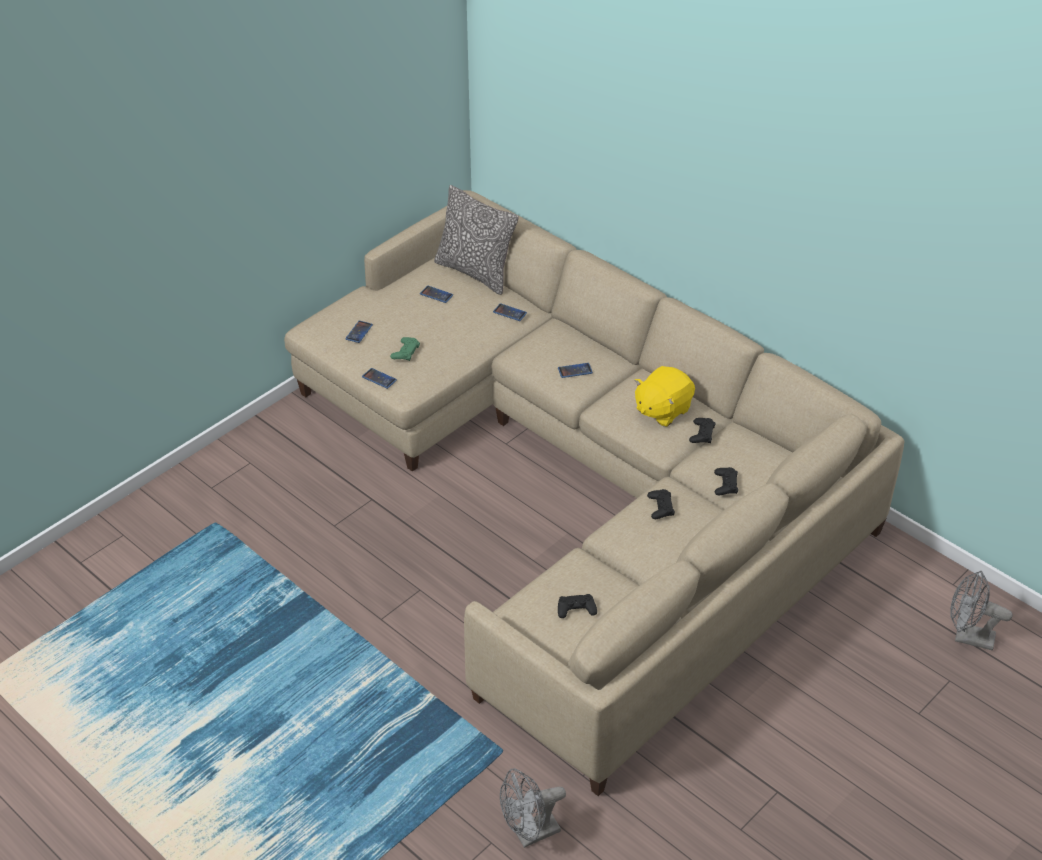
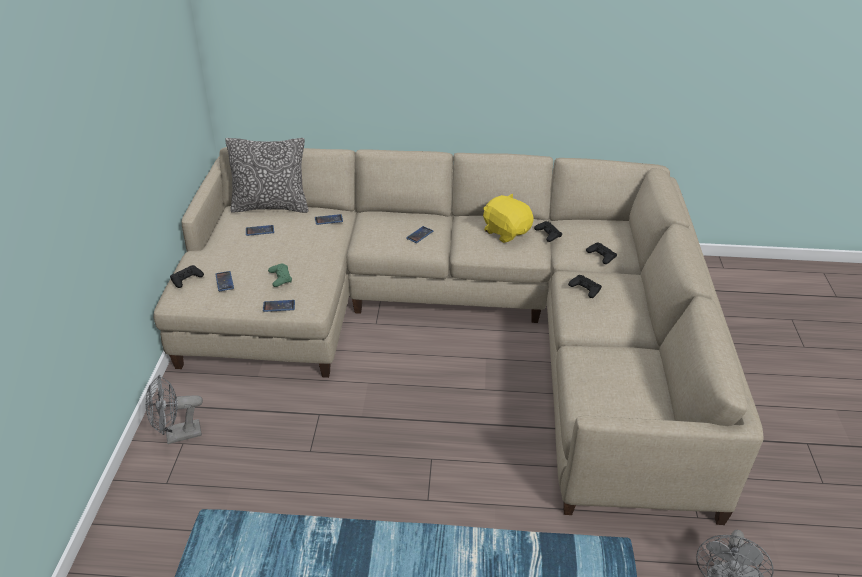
camera: 40 degrees left, 5 degrees down
black game controller [558,594,597,618] -> black game controller moved to [170,265,204,288]
yellow plush toy [634,366,695,427] -> yellow plush toy turned 135 degrees clockwise [483,193,534,243]
grey fan [950,571,1013,650] -> grey fan moved to [146,375,203,444]

